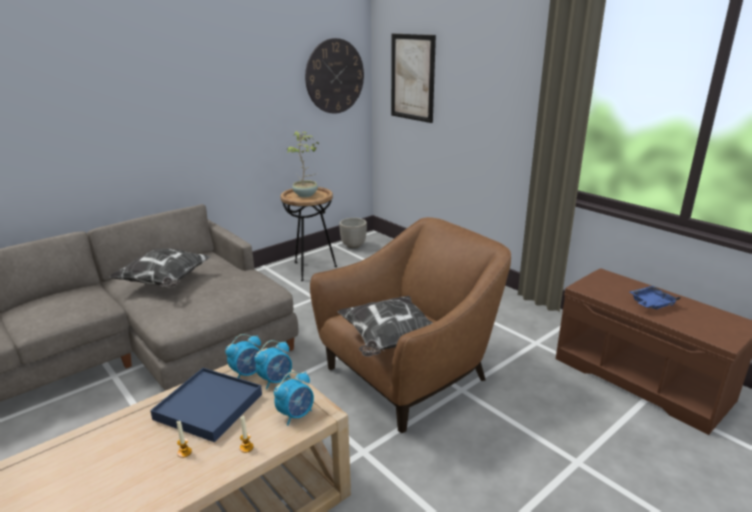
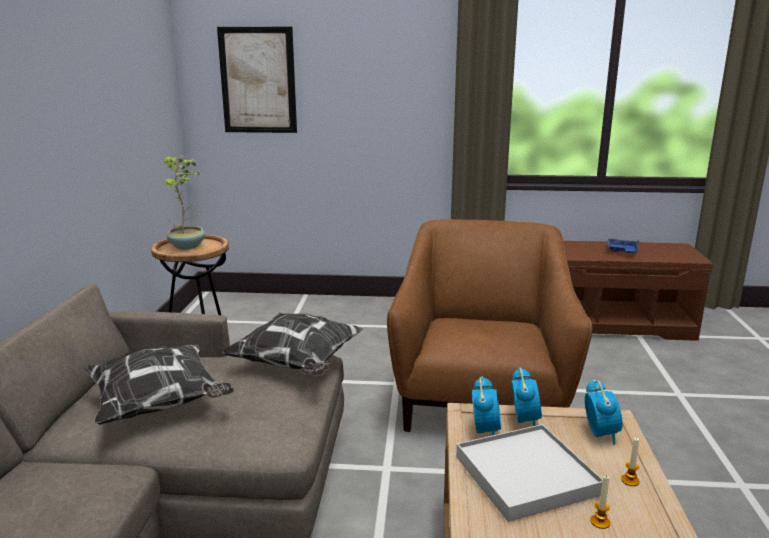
camera: 45 degrees left, 5 degrees down
blue tray [150,368,262,442] -> white tray [456,424,603,522]
wall clock [305,38,364,114] -> none
pillow [337,296,433,357] -> pillow moved to [222,313,363,376]
planter [339,218,367,248] -> none

